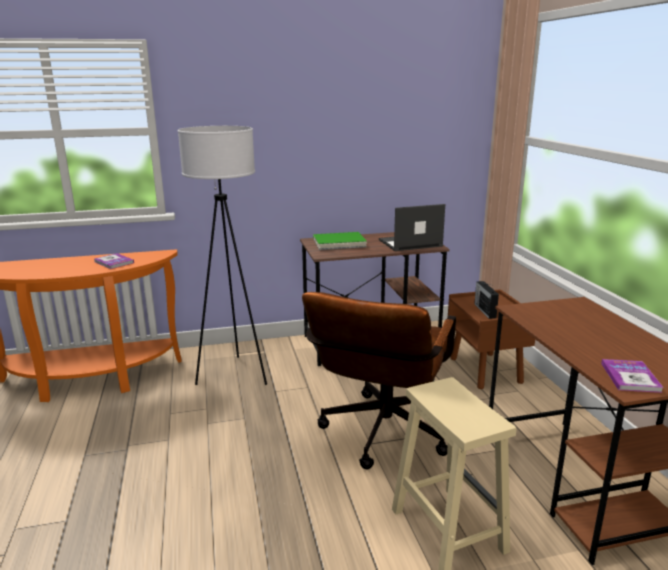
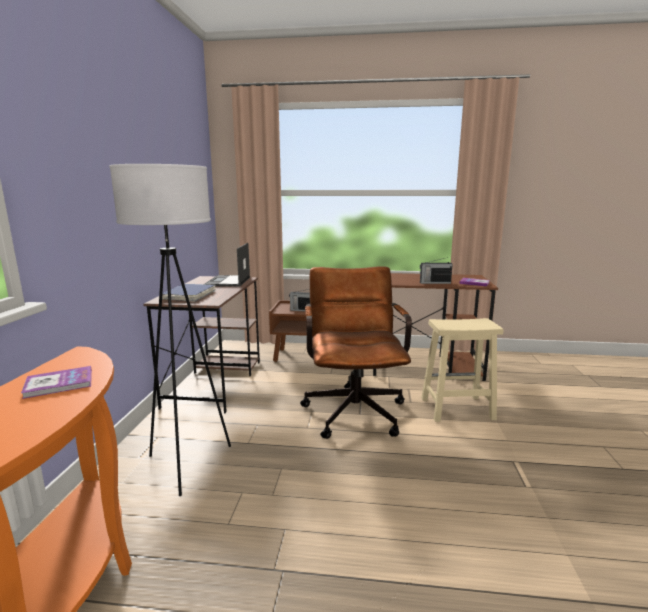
camera: 70 degrees left, 5 degrees down
brown office chair [302,292,456,470] -> brown office chair turned 135 degrees counterclockwise [300,266,412,439]
green book [313,232,367,250] -> blue book [162,284,215,302]
none -> radio [420,257,453,284]

